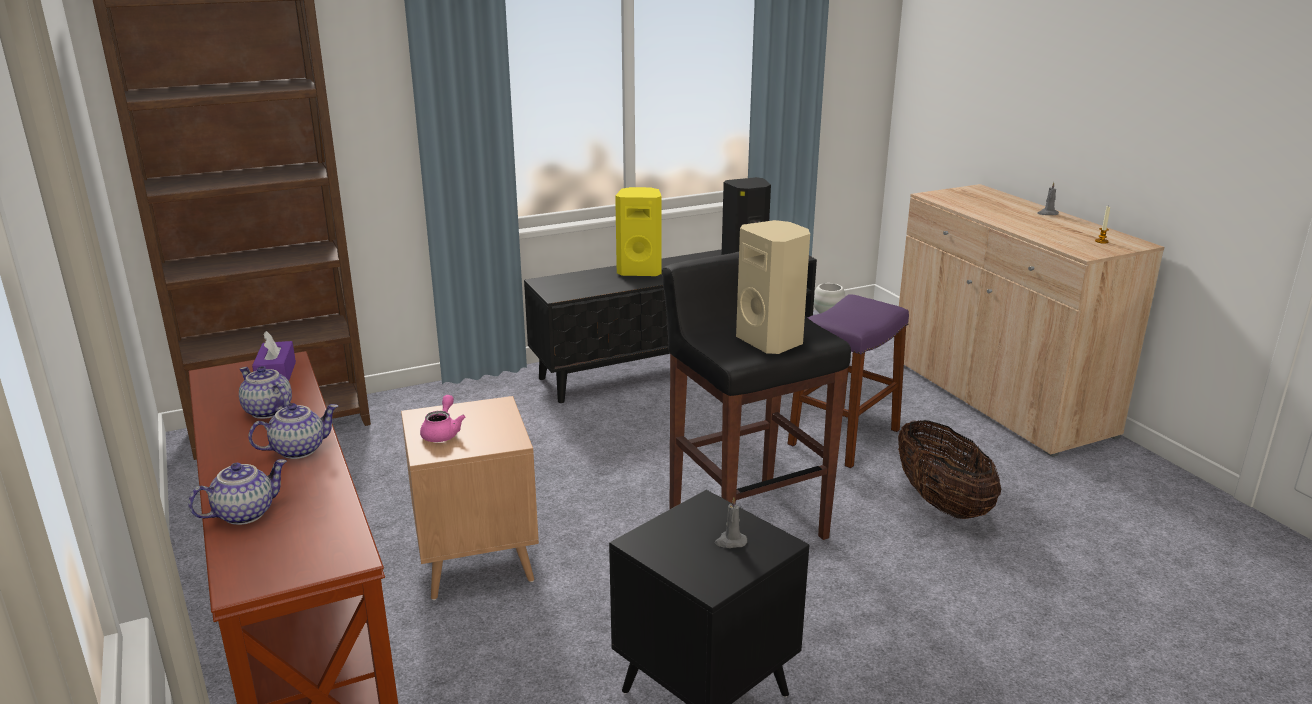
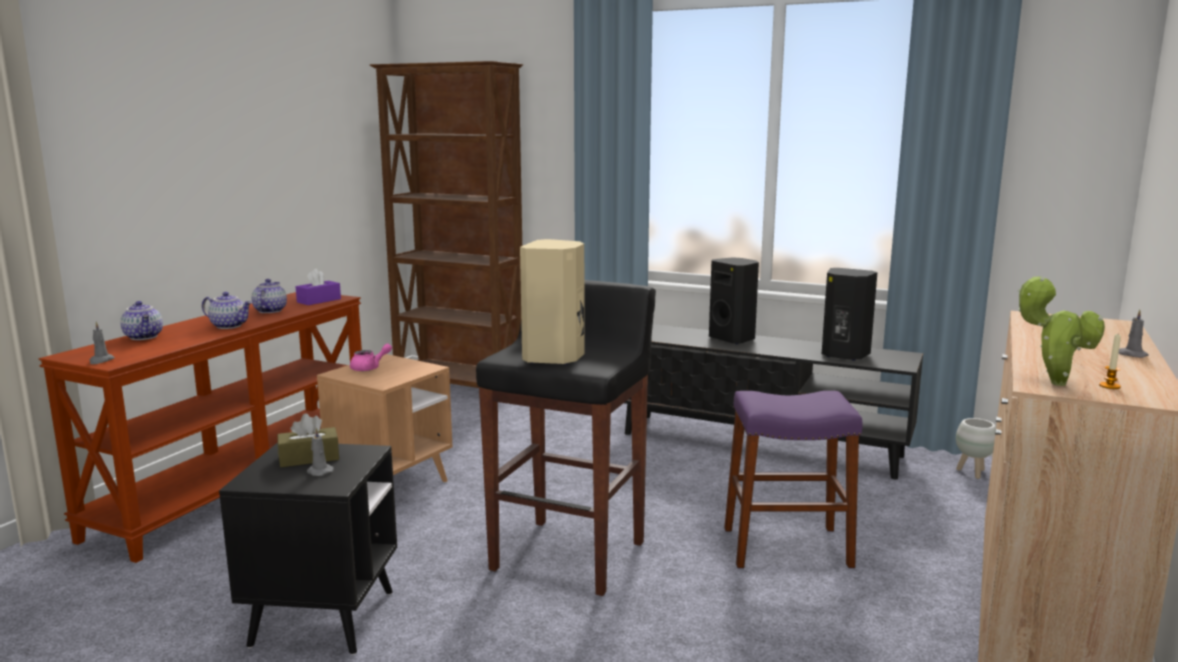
camera: 50 degrees right, 10 degrees down
teapot [188,459,287,525] -> teapot turned 45 degrees clockwise [120,301,163,340]
yellow speaker [615,187,662,276] -> black speaker [709,257,759,344]
basket [898,420,1001,519] -> none
none -> grey candle [89,321,115,364]
none -> brown tissue box [277,413,339,467]
none -> potted plant [1018,276,1105,386]

